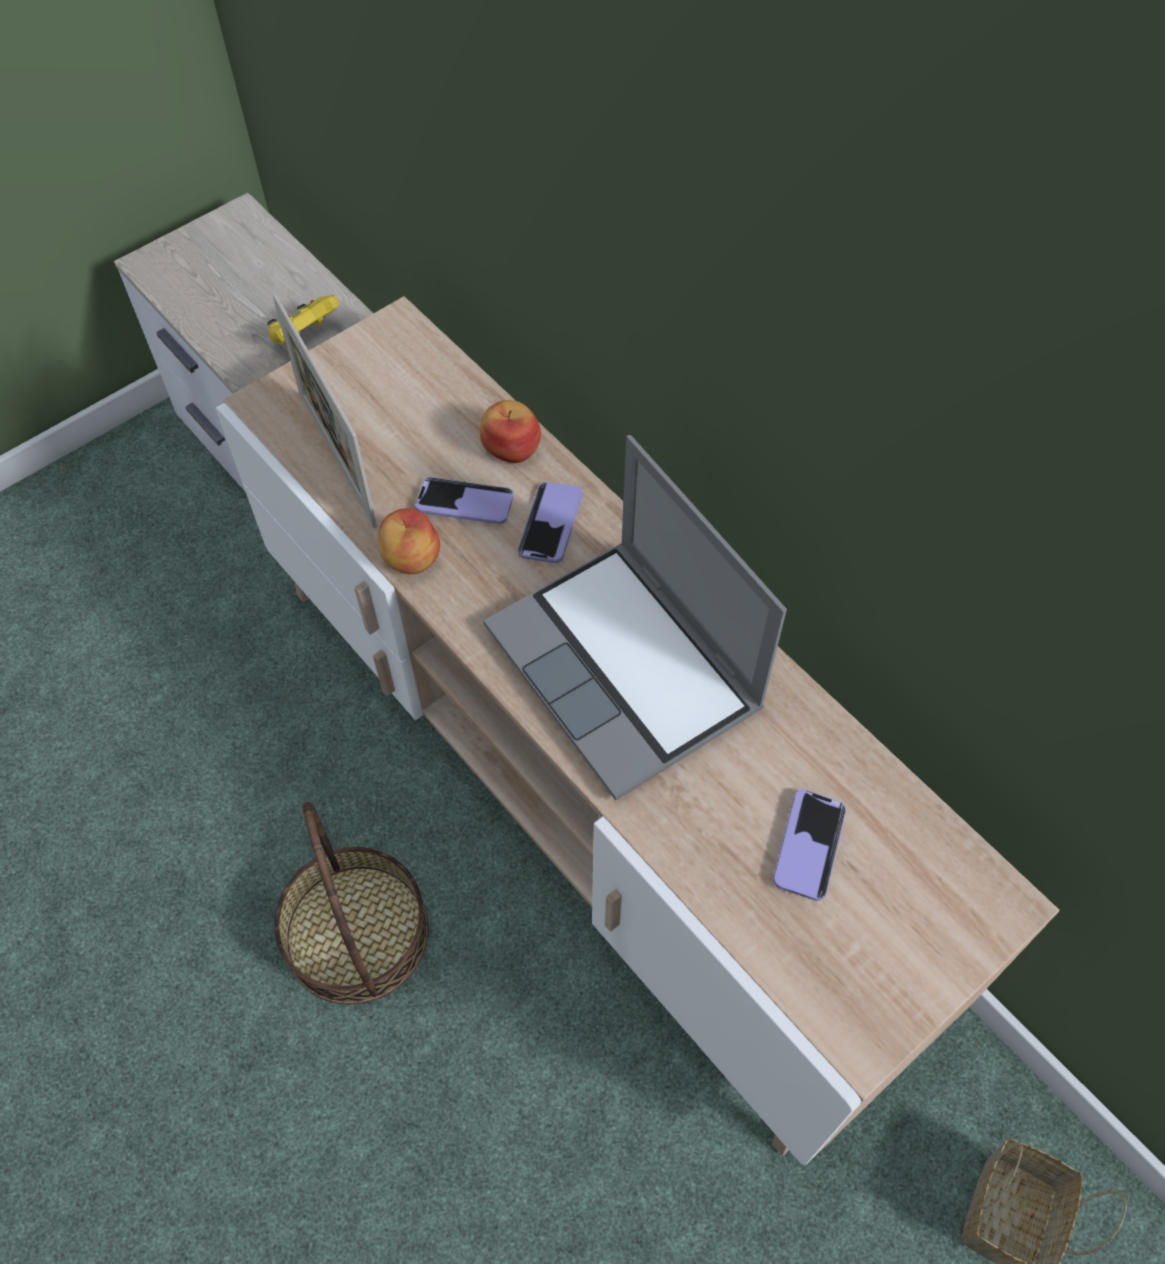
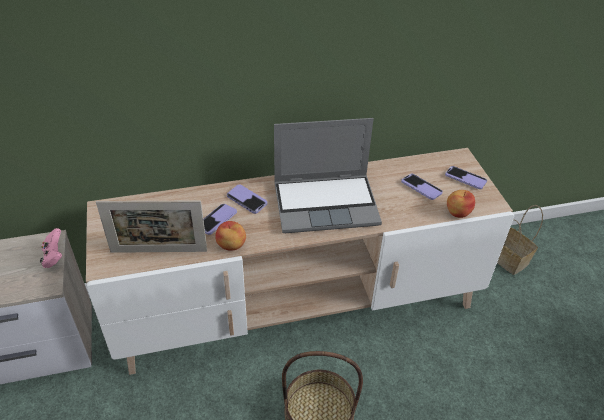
camera: 65 degrees left, 15 degrees down
yellow game controller [267,295,339,345] -> pink game controller [40,228,62,268]
apple [480,400,541,463] -> apple moved to [447,190,475,218]
none -> phone [445,166,487,189]

